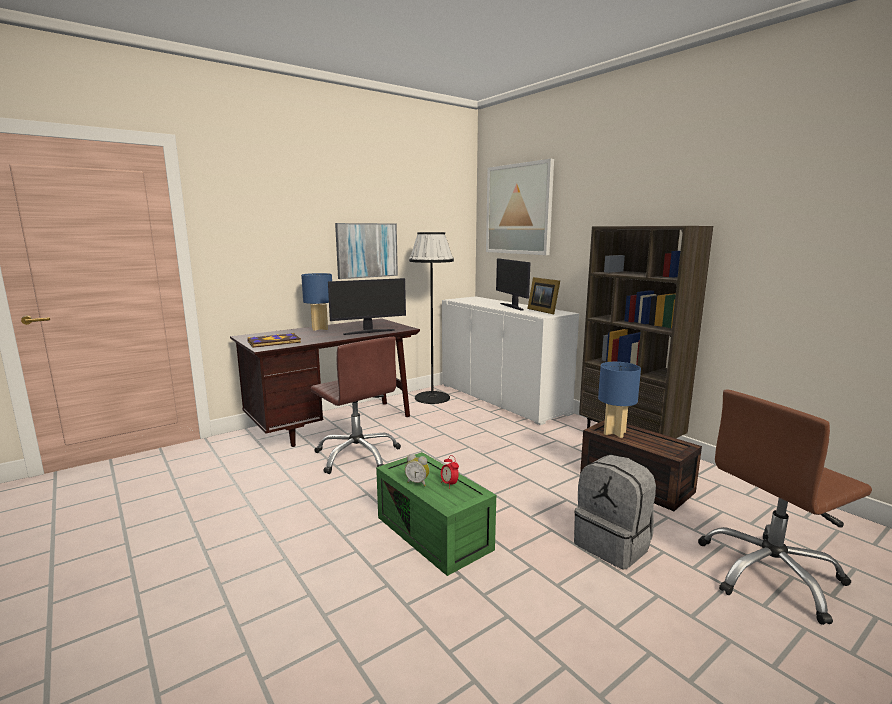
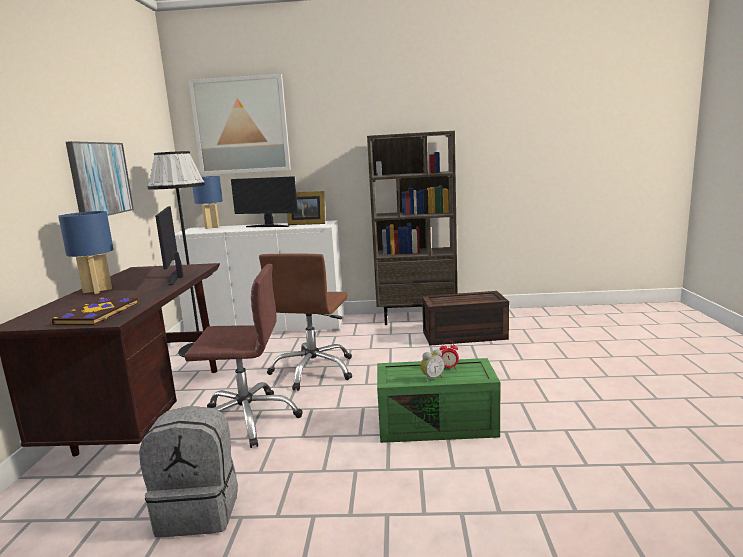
camera: 50 degrees left, 0 degrees up
monitor [328,278,406,335] -> monitor turned 150 degrees clockwise [155,206,183,285]
grey backpack [574,455,656,569] -> grey backpack moved to [139,406,238,537]
blue table lamp [598,362,641,438] -> blue table lamp moved to [192,176,223,229]
brown office chair [698,389,872,625] -> brown office chair moved to [259,254,352,391]

